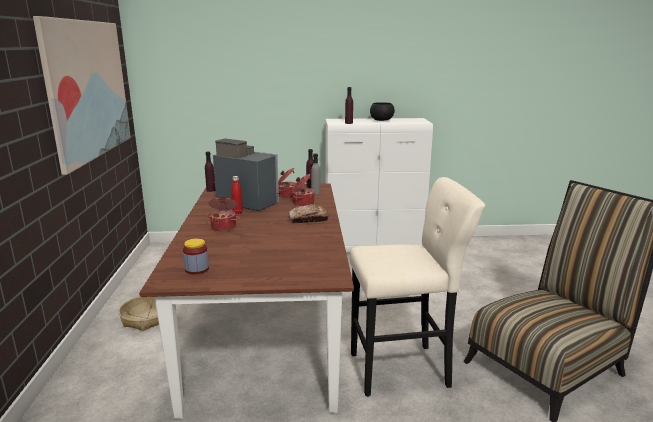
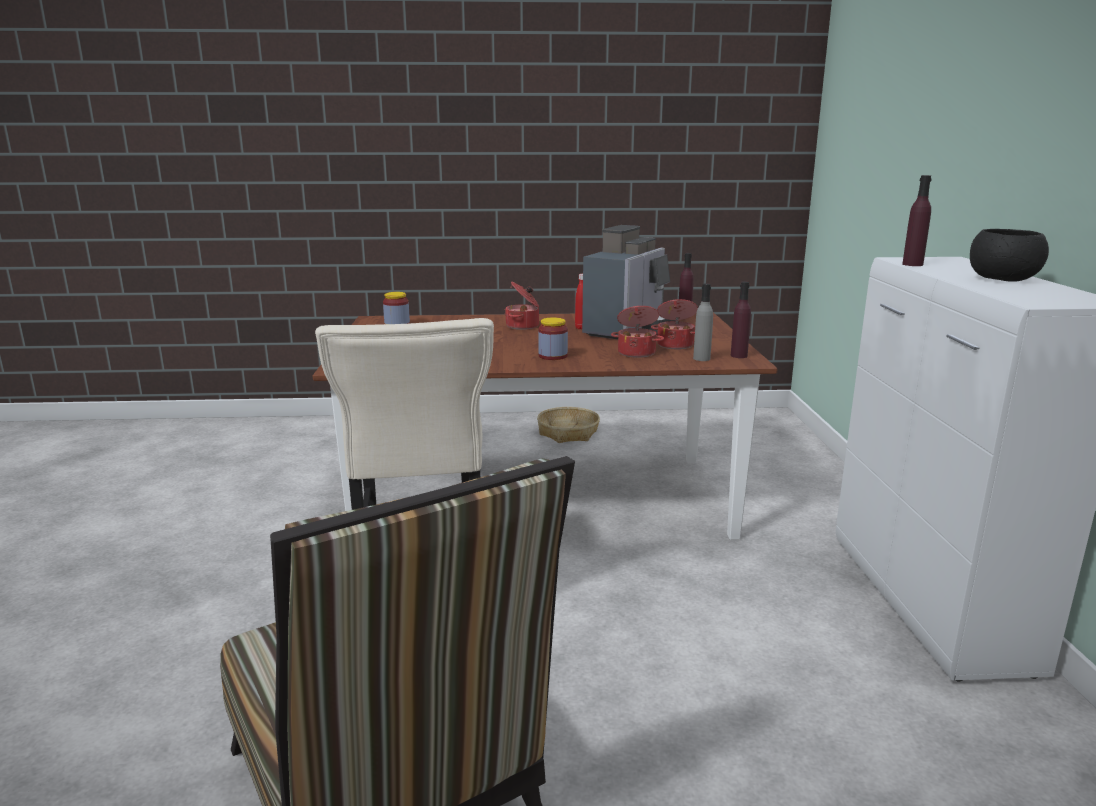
camera: 90 degrees right, 0 degrees up
picture [33,16,131,175] -> none
bread [288,204,329,223] -> jar [538,317,568,360]

